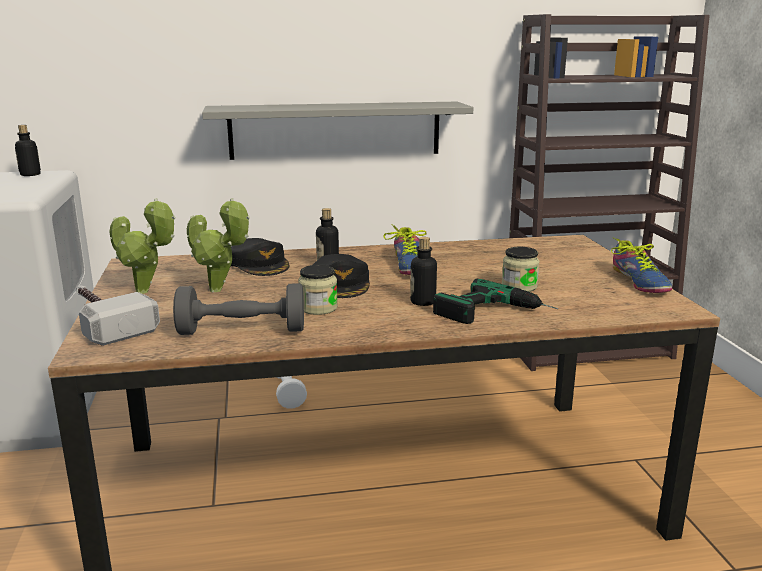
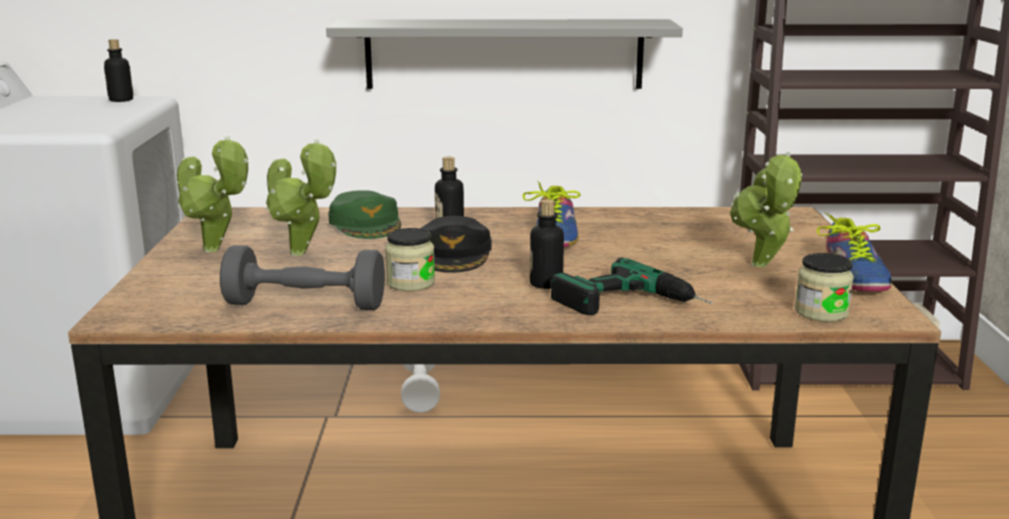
camera: 10 degrees right, 0 degrees up
hammer [76,285,160,346] -> none
black cap [231,238,290,276] -> green cap [328,190,401,239]
jar [502,247,539,292] -> jar moved to [795,253,854,322]
none -> potted plant [730,152,802,268]

